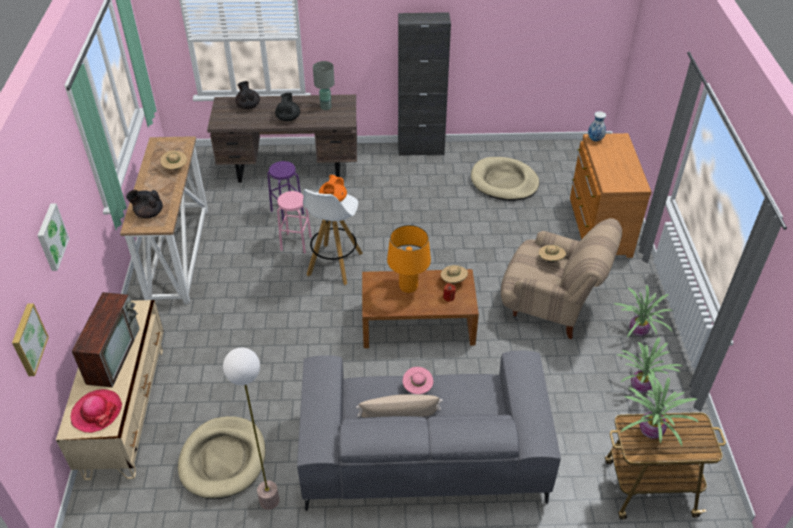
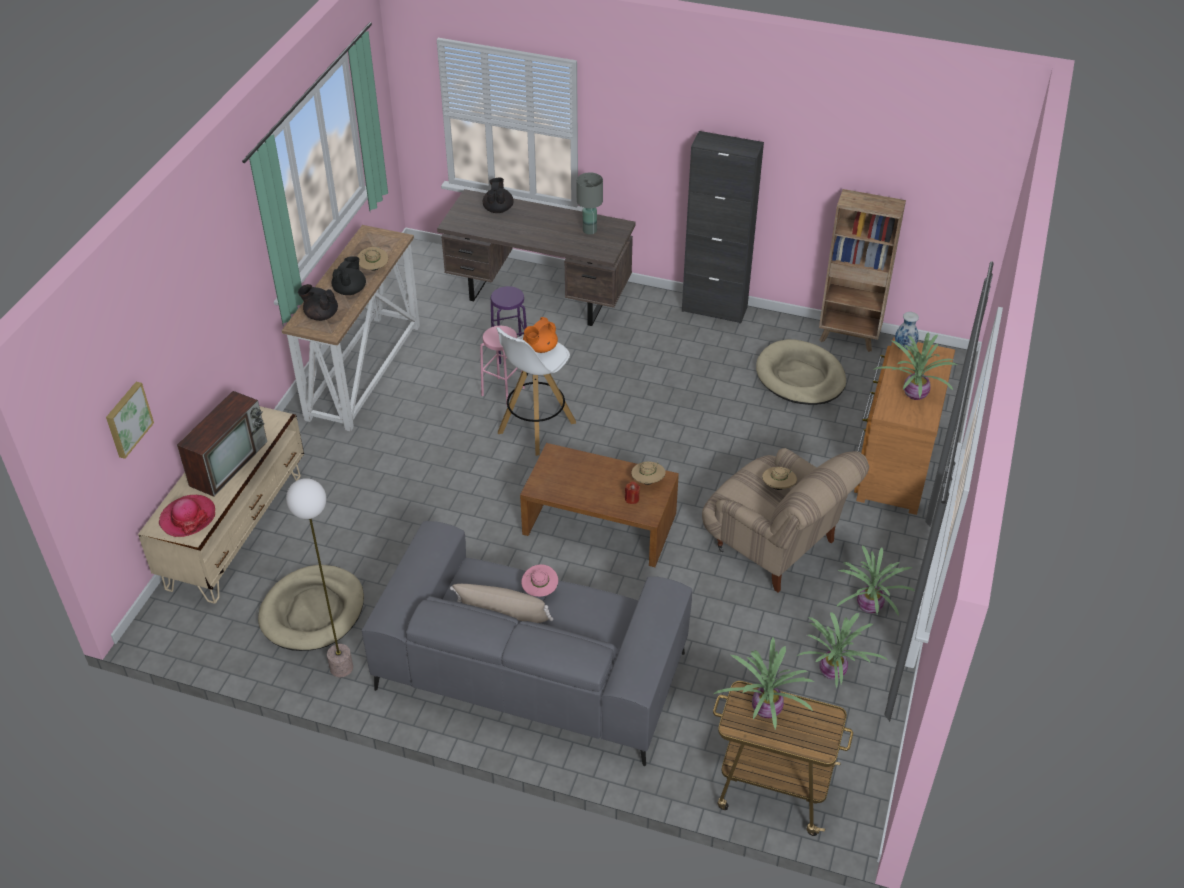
camera: 20 degrees right, 0 degrees up
picture [37,203,70,271] -> none
black teapot [275,93,300,121] -> black teapot moved to [332,256,366,295]
orange table lamp [387,225,431,293] -> none
none -> brown bookcase [819,189,906,352]
none -> potted plant [873,332,957,400]

